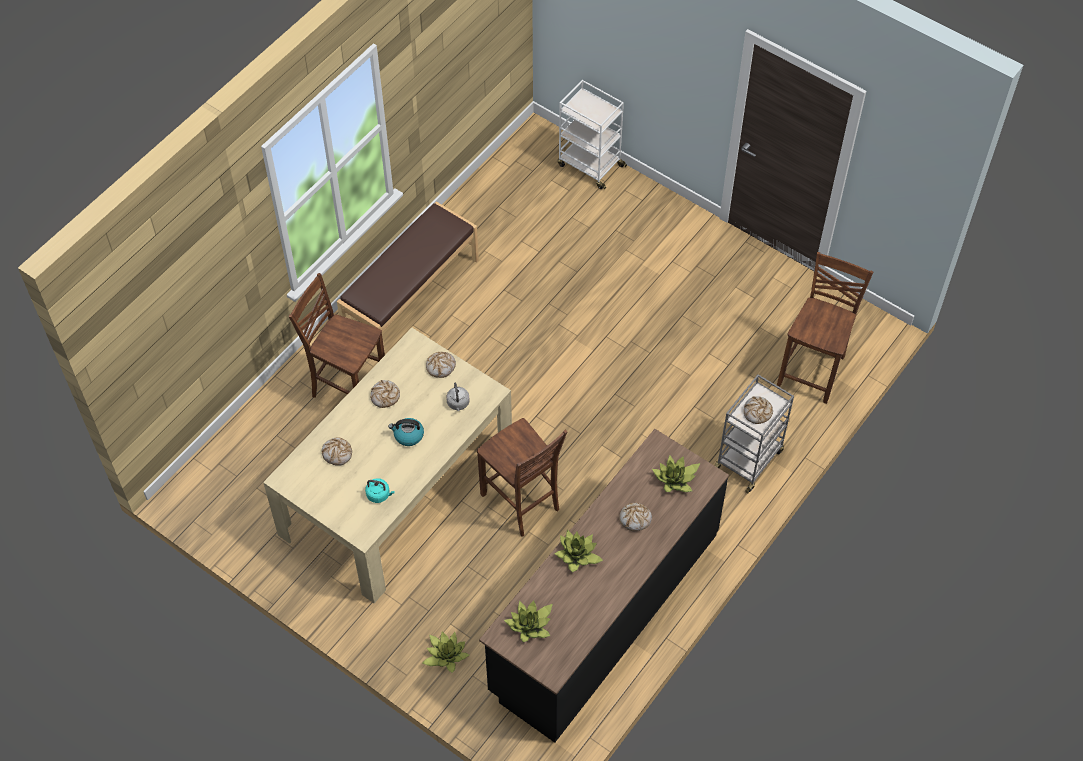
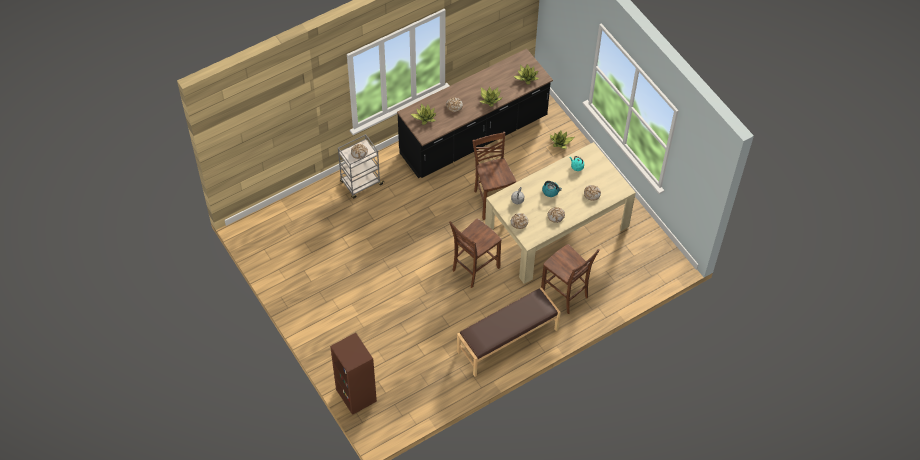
camera: 160 degrees left, 0 degrees up
white cart [557,80,627,190] -> brown bookcase [330,333,377,415]
brown chair [777,252,873,404] -> brown chair moved to [449,219,502,288]

